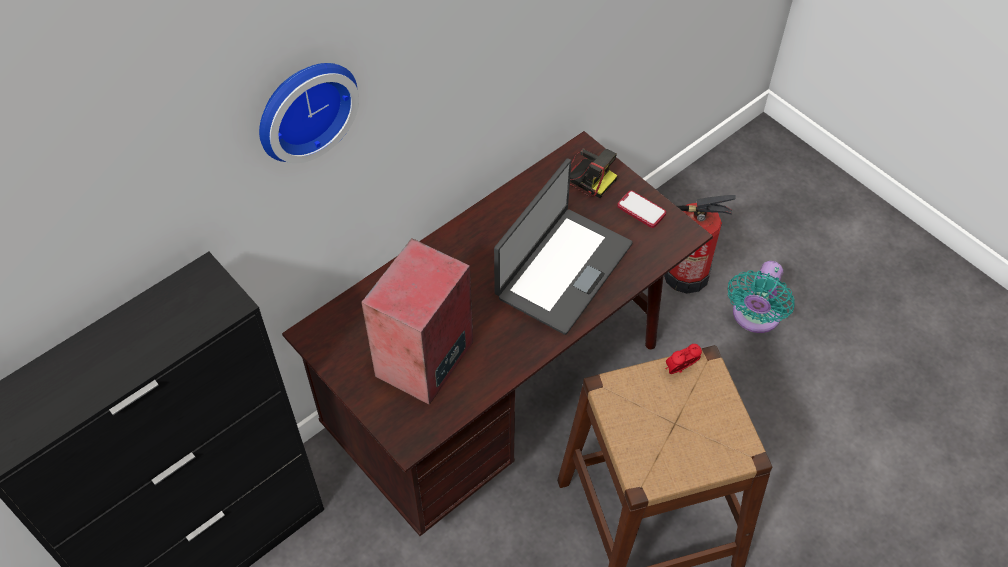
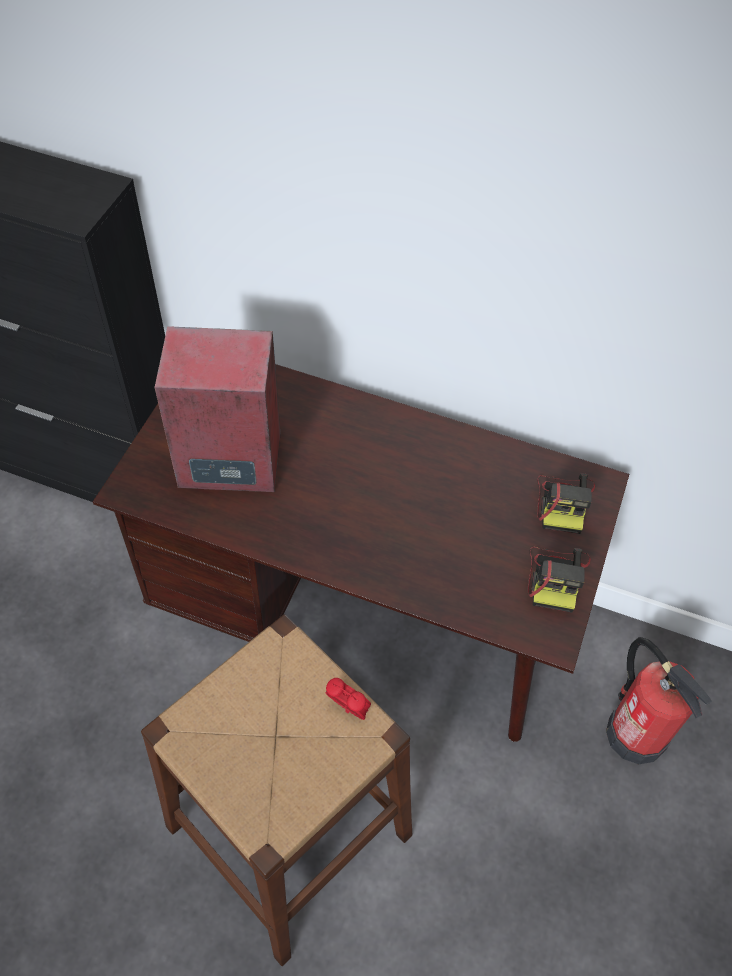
camera: 60 degrees right, 0 degrees up
wall clock [259,63,359,163] -> none
laptop [494,159,633,335] -> none
phone [617,190,666,228] -> camera [528,547,591,613]
turquoise fan [728,261,795,333] -> none

